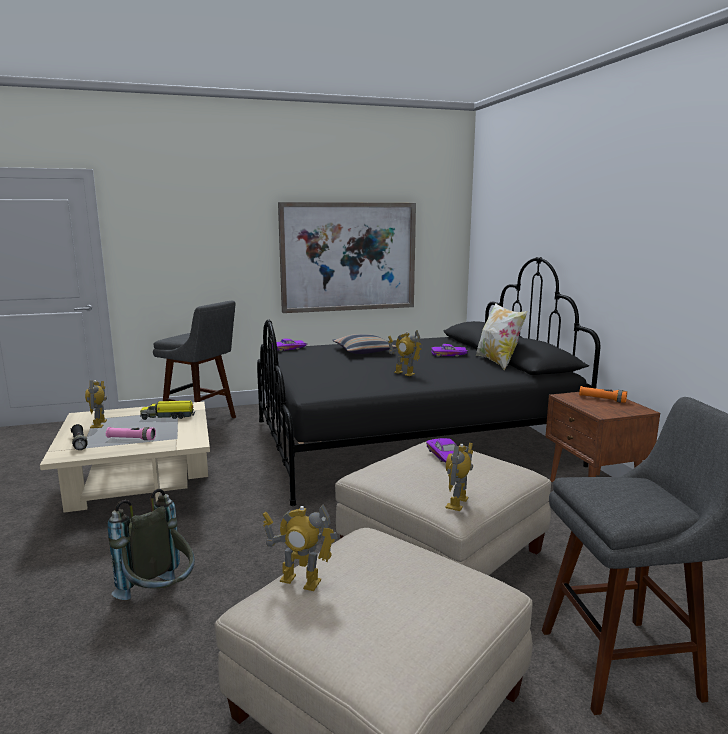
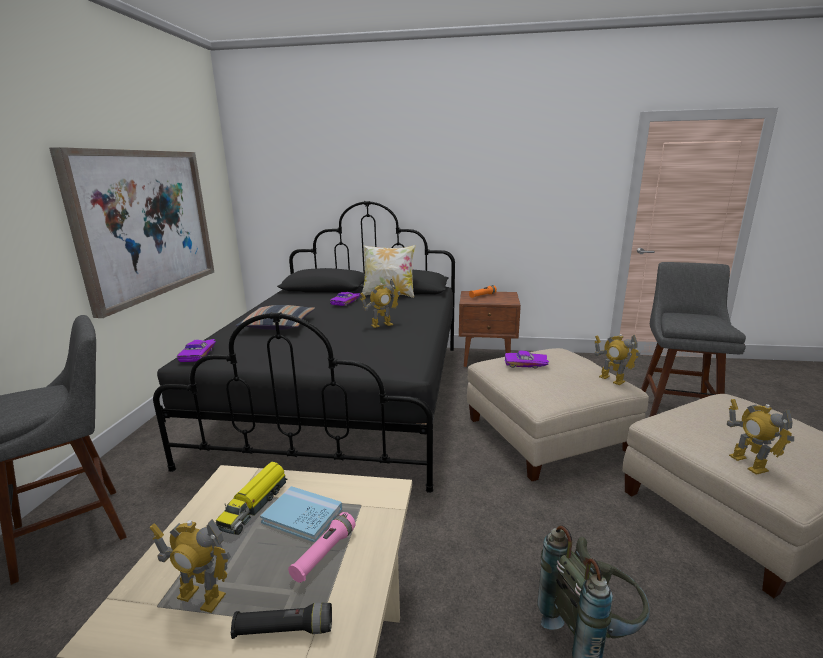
camera: 65 degrees left, 5 degrees up
toy robot [263,504,338,591] -> toy robot turned 120 degrees clockwise [727,399,794,475]
none -> blue book [260,486,342,542]

